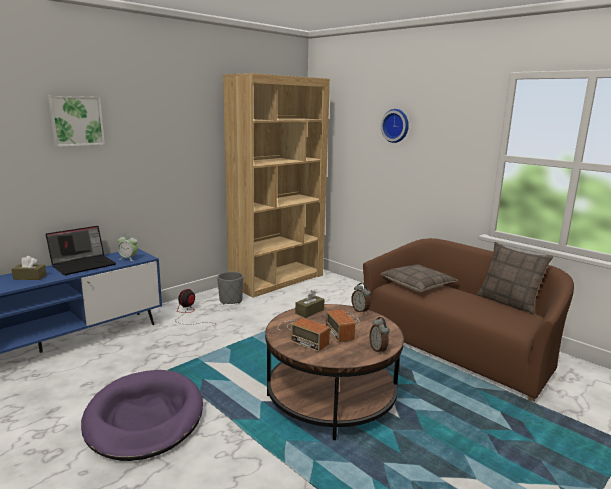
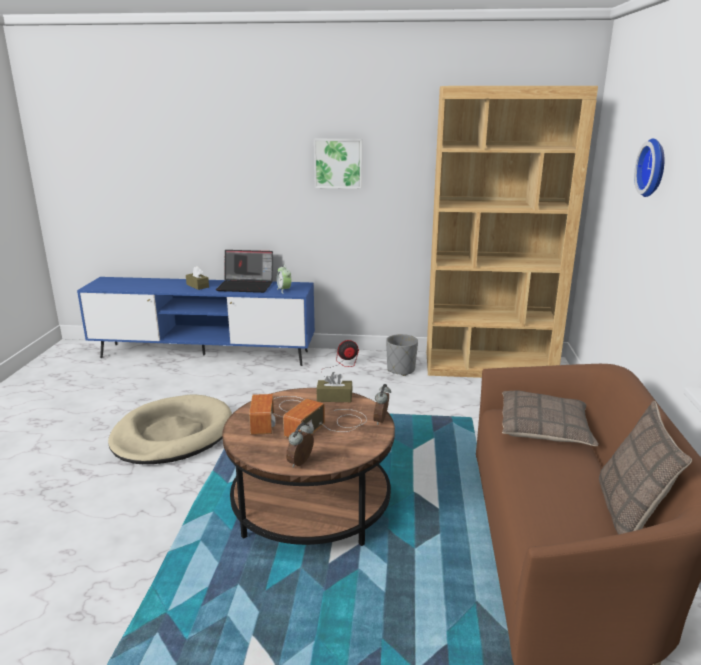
camera: 50 degrees right, 5 degrees up
picture [48,96,105,147] -> picture moved to [314,139,362,189]
purple dog bed [81,370,203,461] -> beige dog bed [108,394,232,464]

